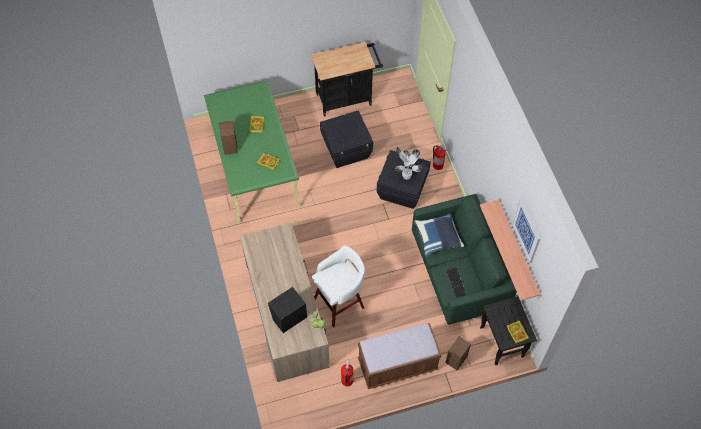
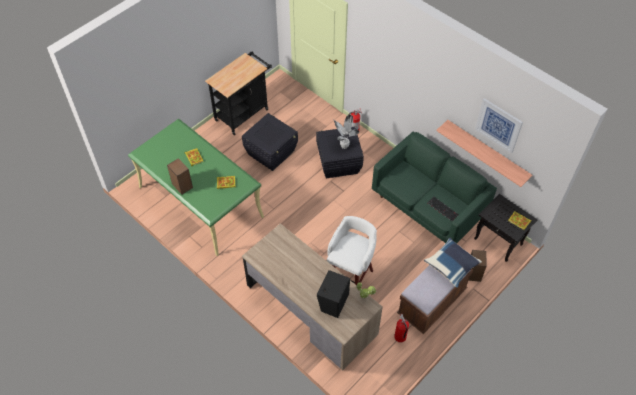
camera: 30 degrees left, 5 degrees down
blue pillow [414,213,464,256] -> blue pillow moved to [424,237,482,288]

